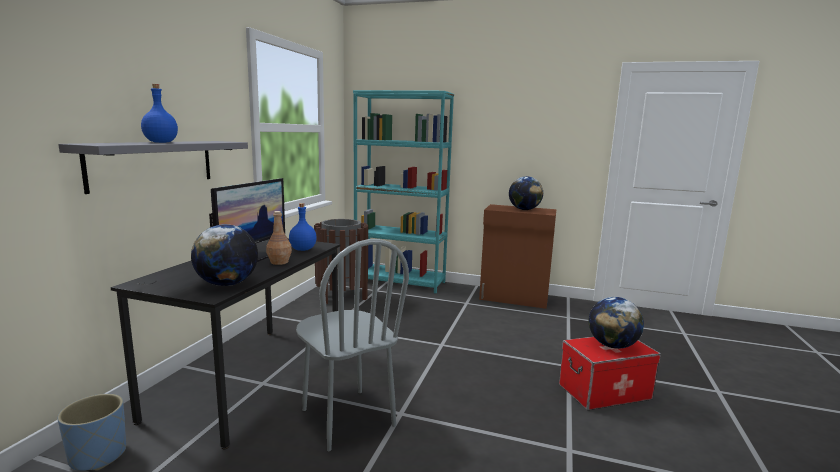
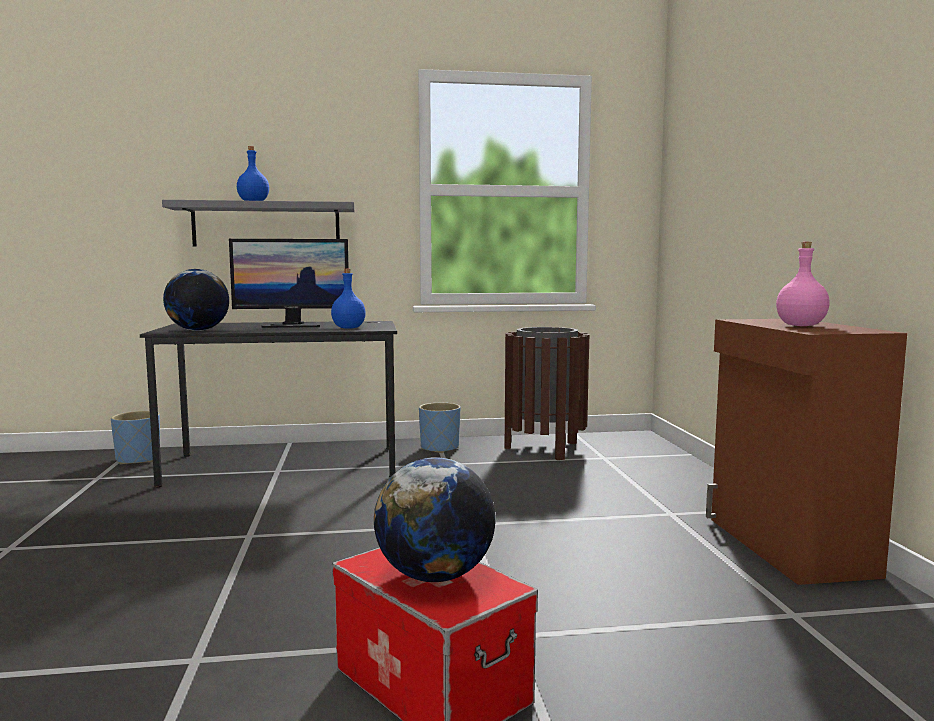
camera: 65 degrees right, 5 degrees down
brown bottle [266,211,292,265] -> none
grey chair [296,239,409,451] -> none
turquoise bookcase [353,90,454,293] -> none
globe [509,176,543,210] -> pink bottle [776,242,830,326]
none -> blue planter [419,403,460,453]

